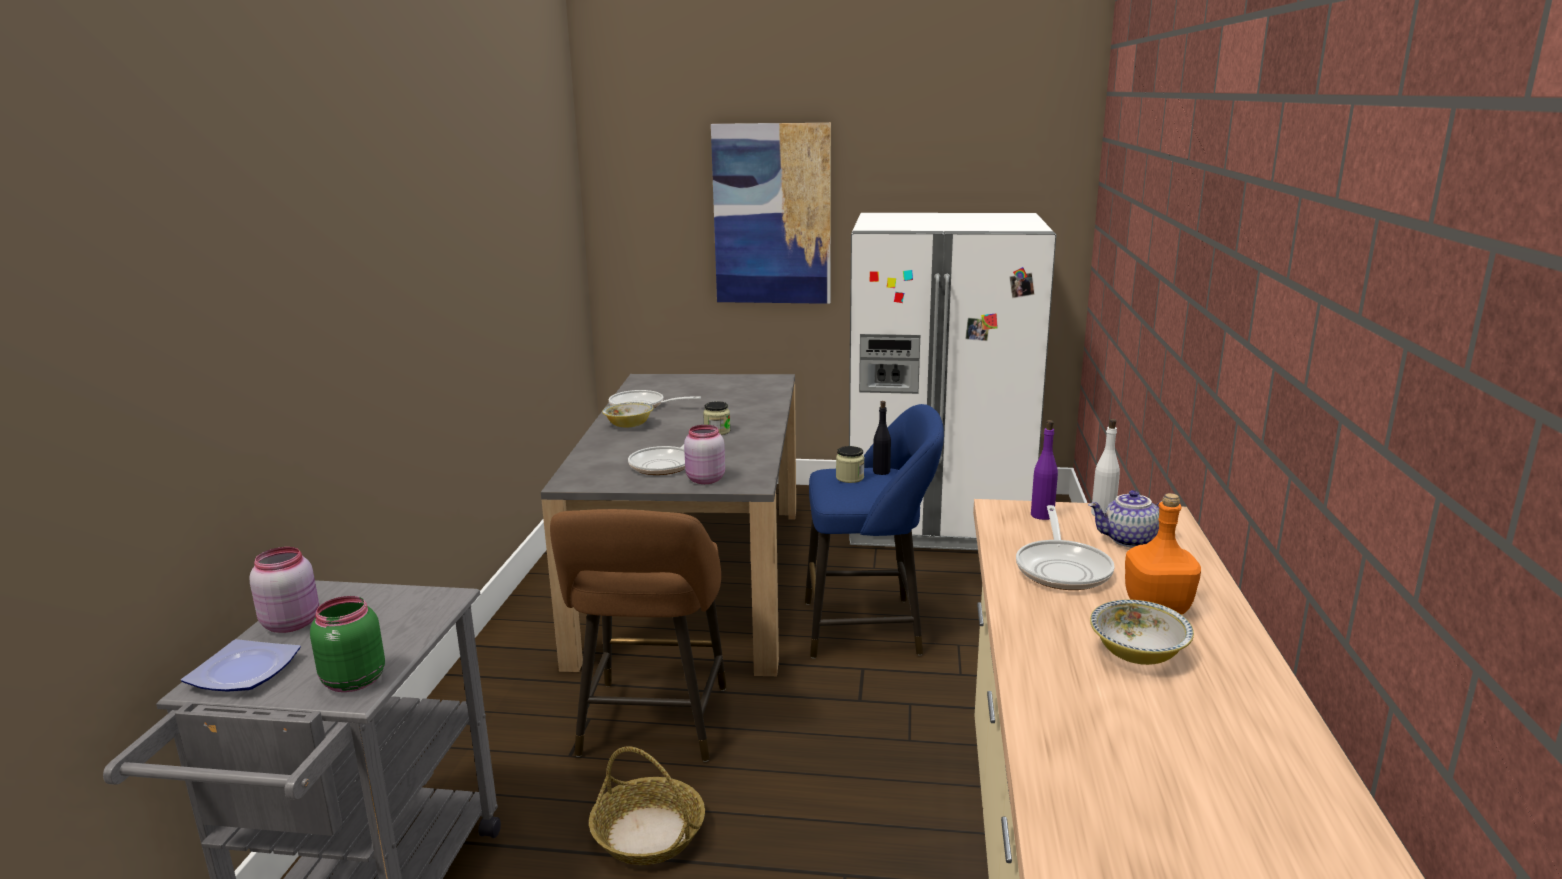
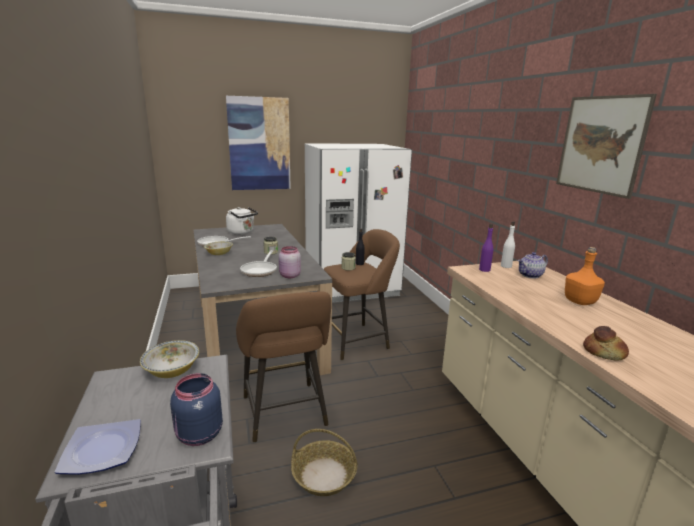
camera: 25 degrees left, 0 degrees up
pink jar [249,547,319,633] -> none
green jar [310,596,385,692] -> blue jar [170,373,223,446]
blue stool [805,404,944,659] -> brown stool [324,229,400,361]
frying pan [1016,505,1115,590] -> none
bowl [1090,599,1194,665] -> bowl moved to [140,340,199,378]
none -> white kettle [226,207,258,235]
none -> picture [556,94,657,199]
none -> bread [583,326,629,361]

